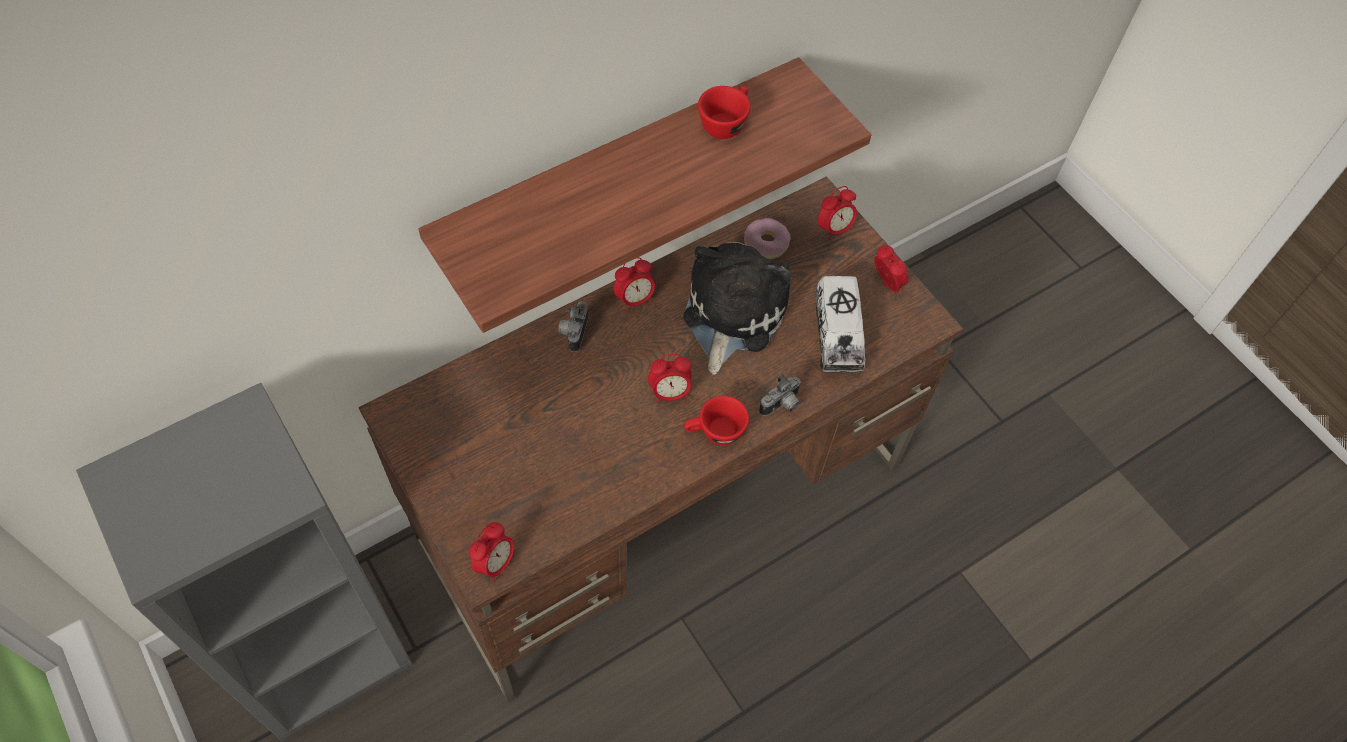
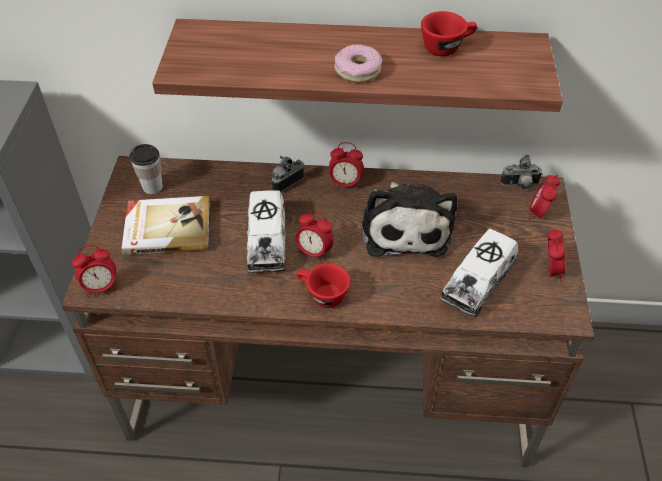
camera: 40 degrees right, 10 degrees down
plush toy [683,242,791,375] -> plush toy turned 120 degrees clockwise [362,182,458,257]
donut [744,218,791,259] -> donut moved to [334,44,382,83]
camera [759,374,801,416] -> camera moved to [501,155,542,190]
alarm clock [818,186,857,240] -> alarm clock turned 105 degrees clockwise [528,175,560,219]
none -> book [122,196,210,256]
none -> cup [130,144,163,194]
none -> toy truck [247,190,286,273]

